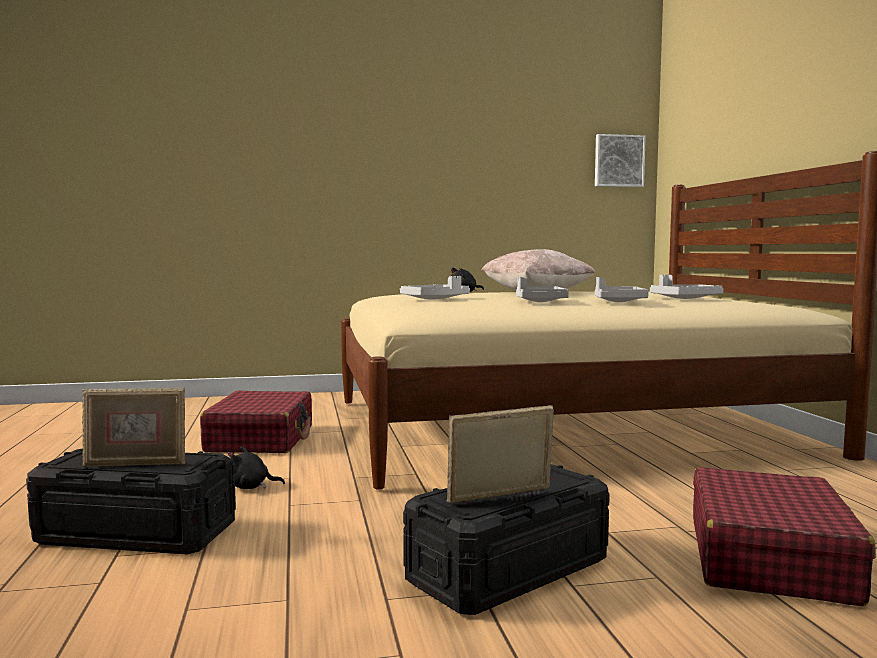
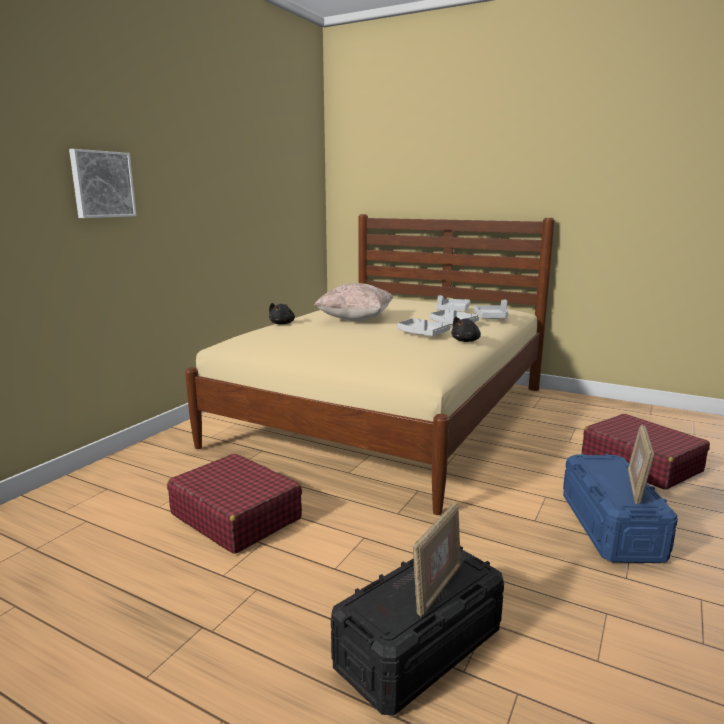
camera: 50 degrees left, 10 degrees up
black plush toy [228,447,285,489] -> black plush toy moved to [451,317,481,342]
grey tray [400,276,470,299] -> grey tray moved to [474,300,509,319]
black storage box [403,464,610,615] -> blue storage box [563,453,678,563]
picture [595,134,646,187] -> picture moved to [69,149,137,218]

